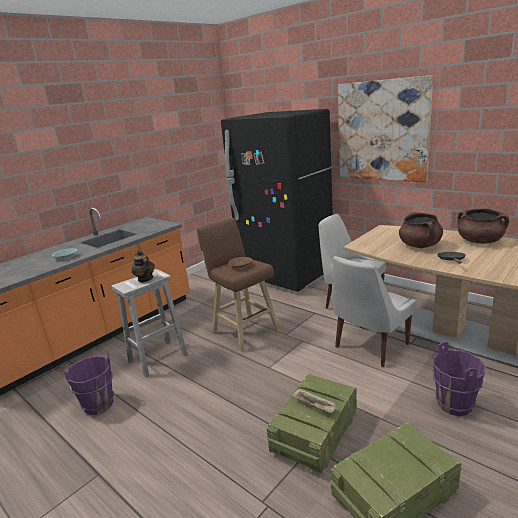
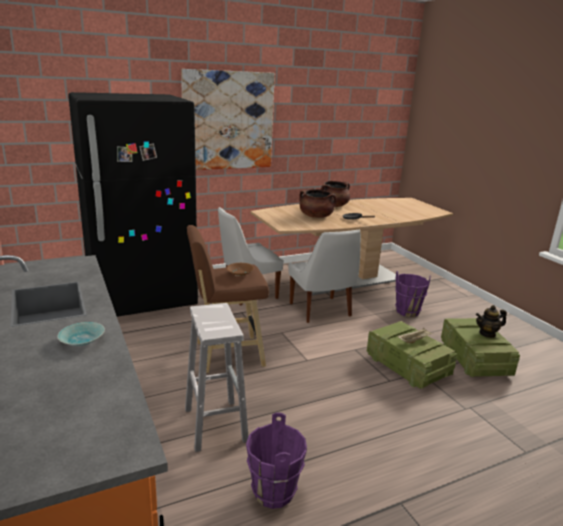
camera: 70 degrees left, 0 degrees up
teapot [131,250,155,282] -> teapot moved to [476,305,507,338]

